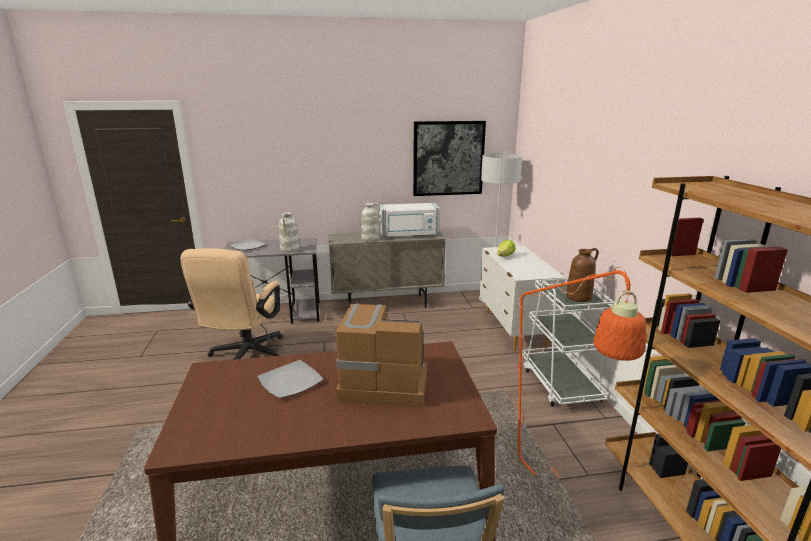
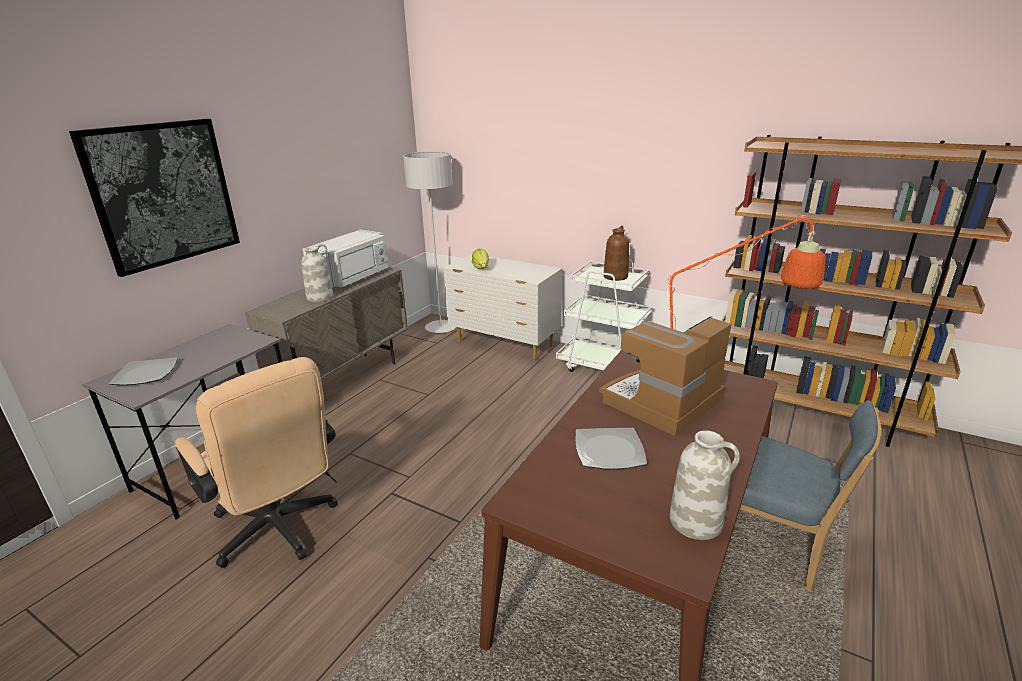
camera: 50 degrees left, 5 degrees up
white vase [279,212,300,253] -> white vase moved to [669,430,740,540]
picture [413,121,486,196] -> picture moved to [69,119,240,277]

